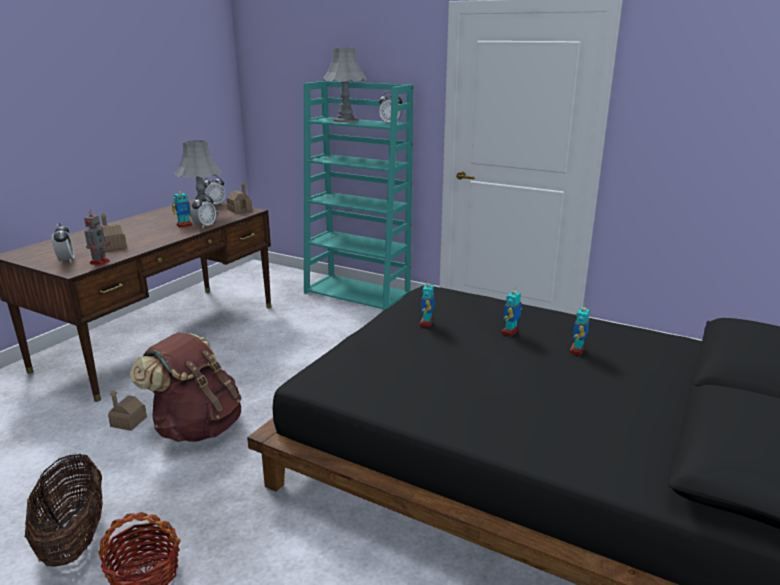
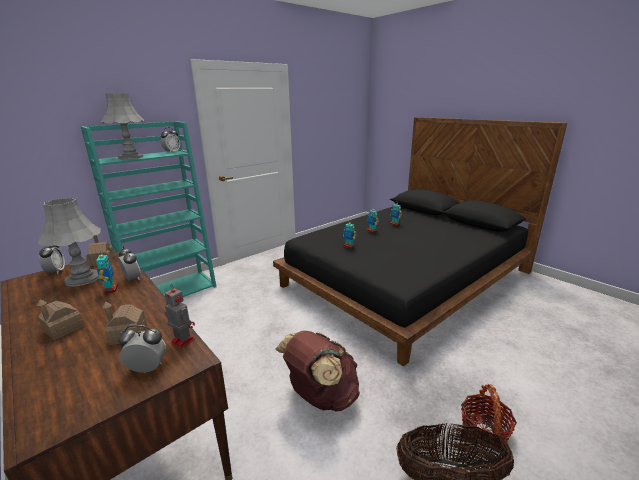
camera: 70 degrees left, 0 degrees up
toy house [108,390,147,431] -> toy house moved to [37,299,84,340]

